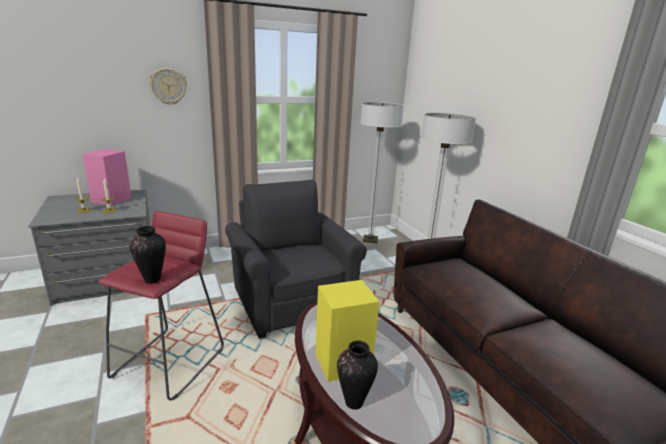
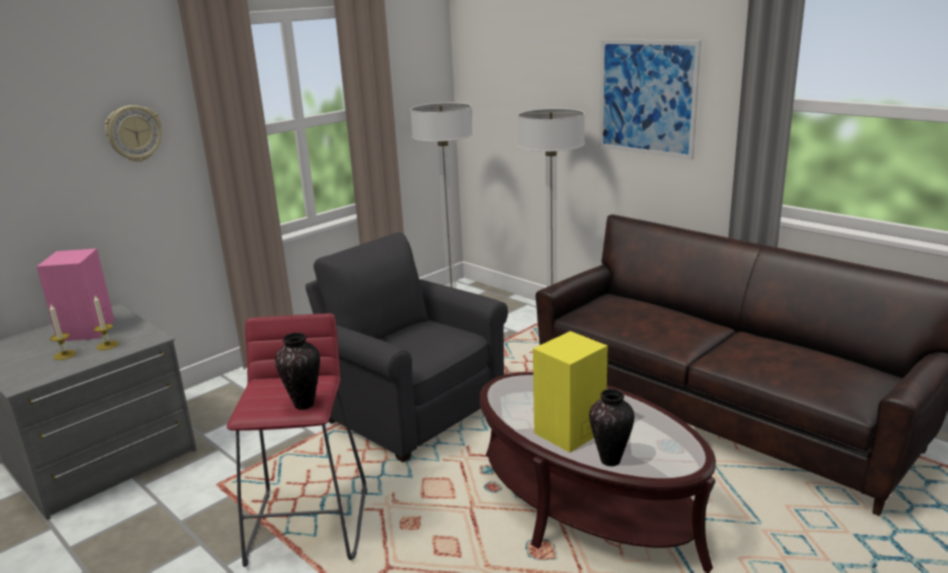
camera: 20 degrees left, 0 degrees up
none -> picture [599,39,701,160]

